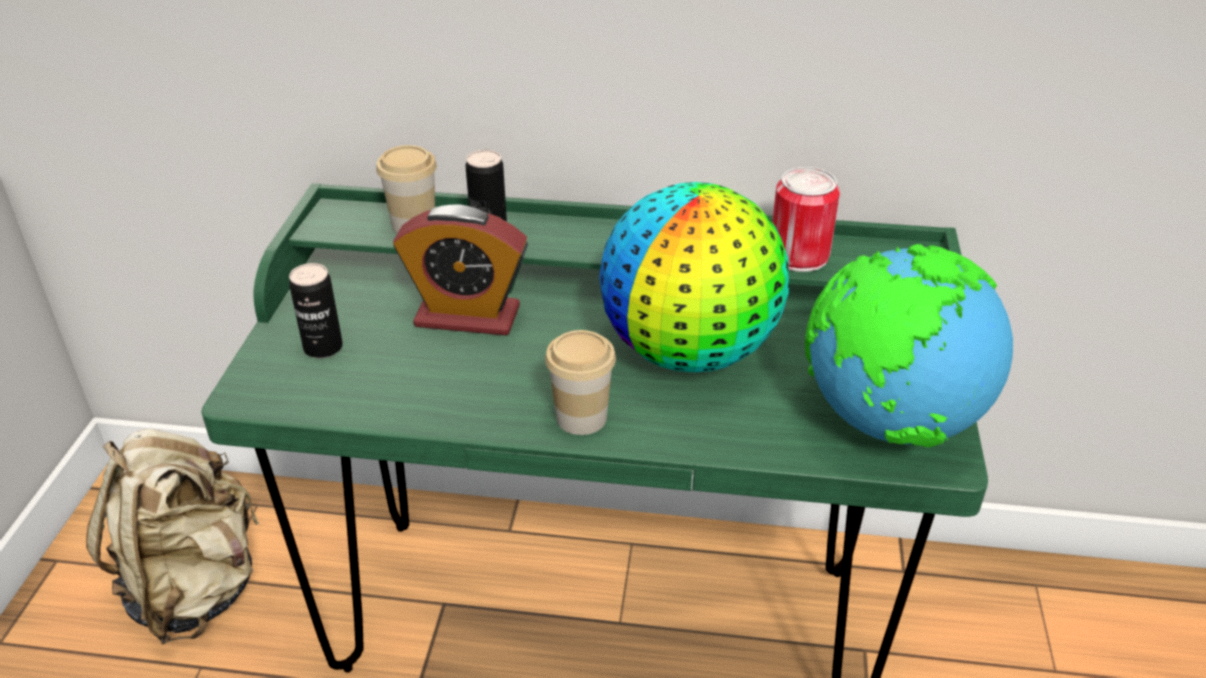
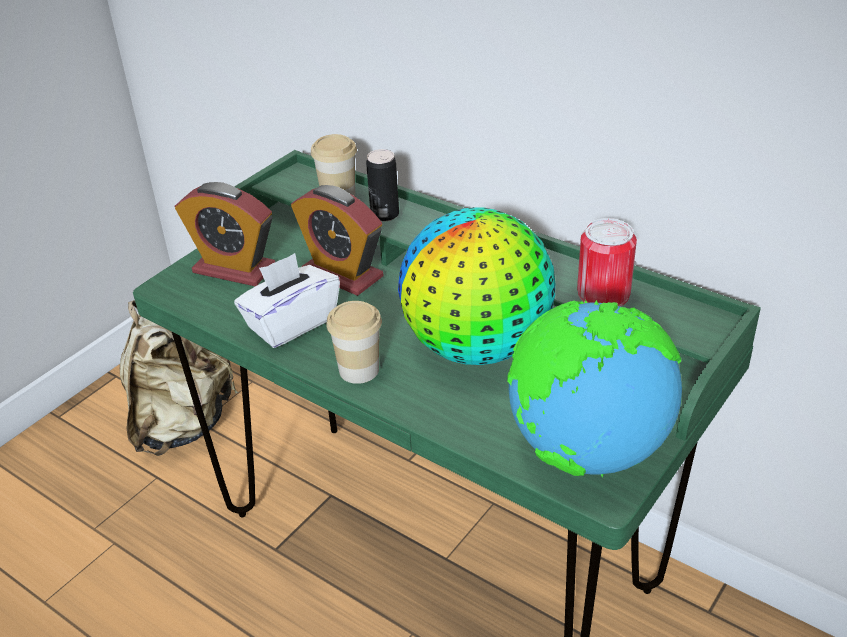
camera: 30 degrees right, 0 degrees up
can [289,263,343,358] -> alarm clock [175,182,275,286]
none -> white tissue box [234,253,340,348]

